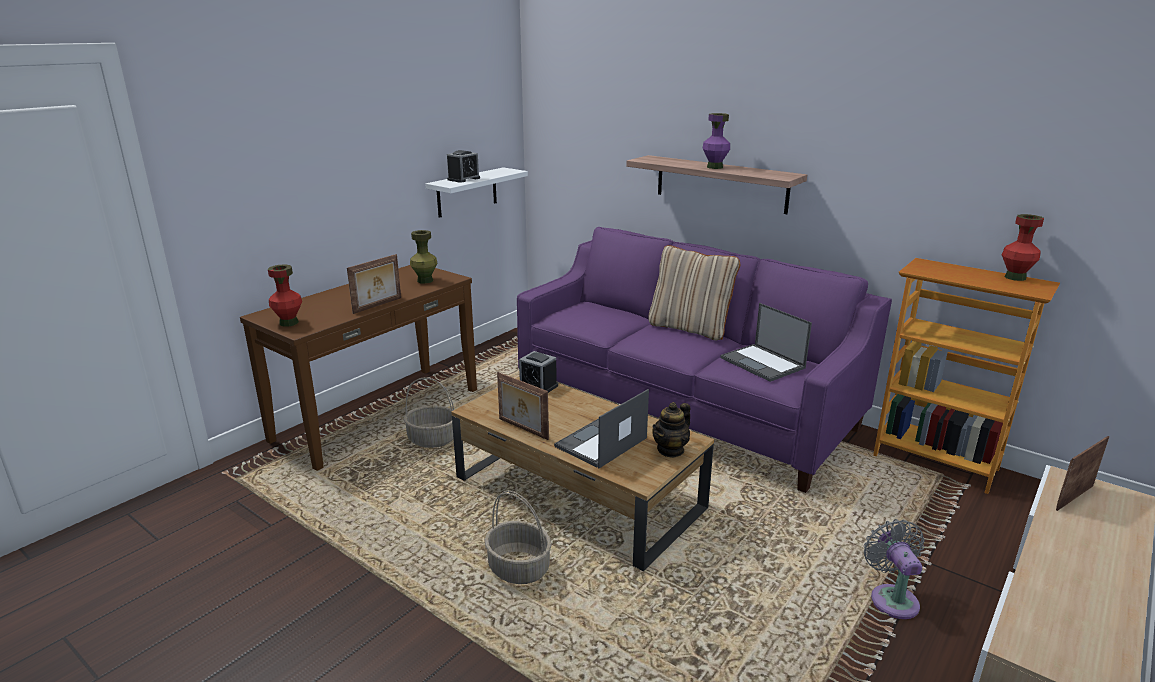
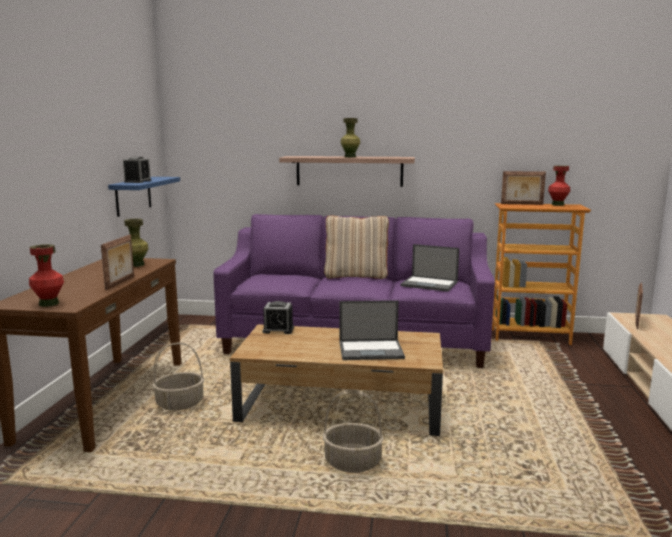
camera: 30 degrees left, 10 degrees down
white shelf [425,167,528,218] -> blue shelf [108,177,180,217]
picture frame [497,372,549,440] -> picture frame moved to [501,171,546,205]
laptop [554,389,649,468] -> laptop turned 105 degrees counterclockwise [340,300,405,360]
teapot [652,402,690,458] -> none
purple vase [703,113,730,169] -> green vase [341,118,360,157]
grey fan [864,519,924,619] -> none

